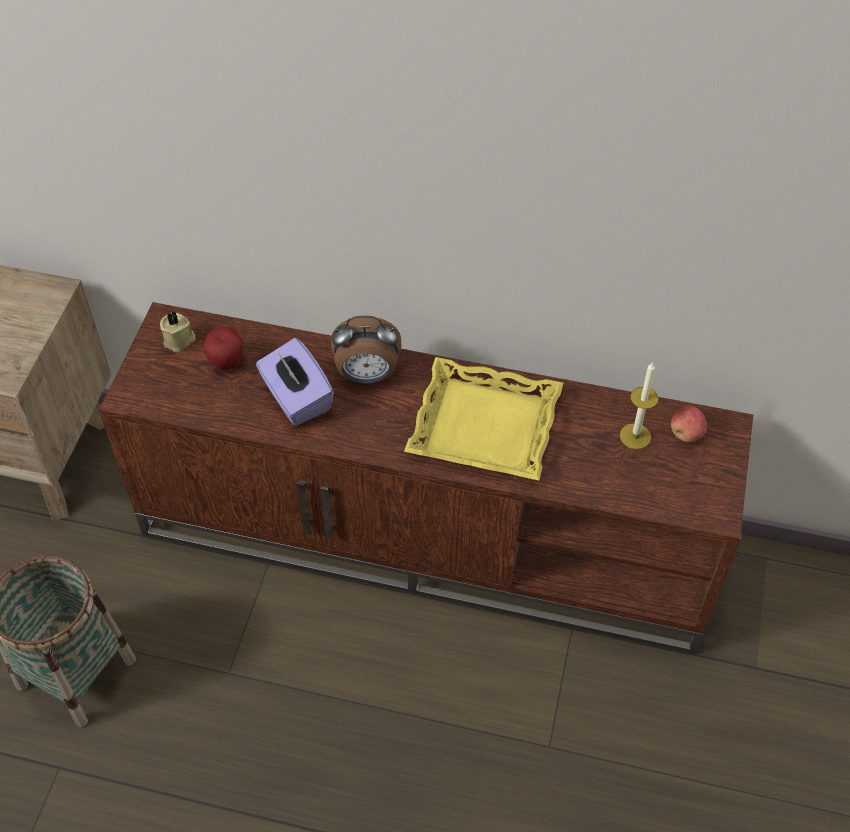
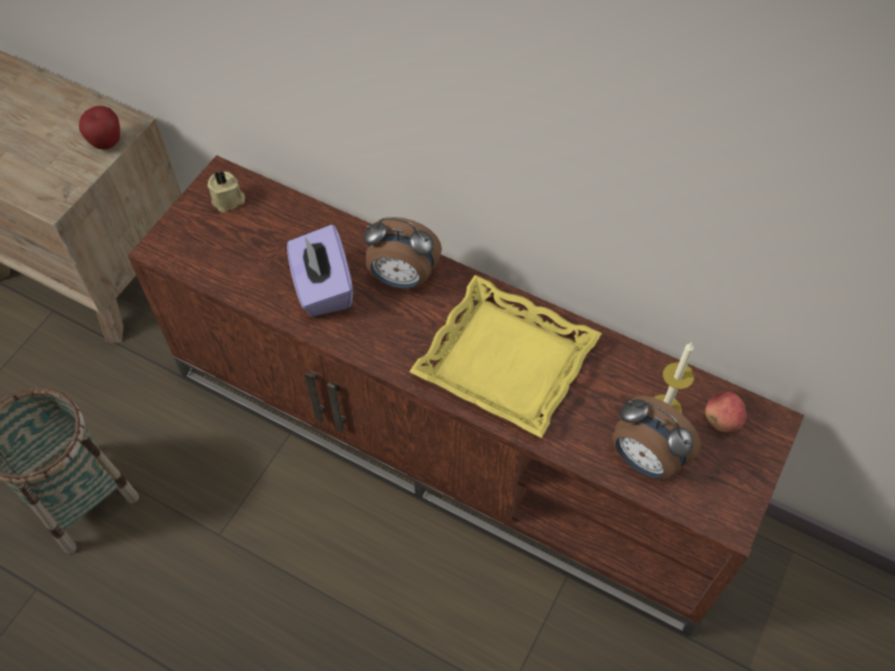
camera: 15 degrees right, 5 degrees up
apple [203,327,243,370] -> apple moved to [79,106,120,149]
none -> alarm clock [612,395,701,480]

